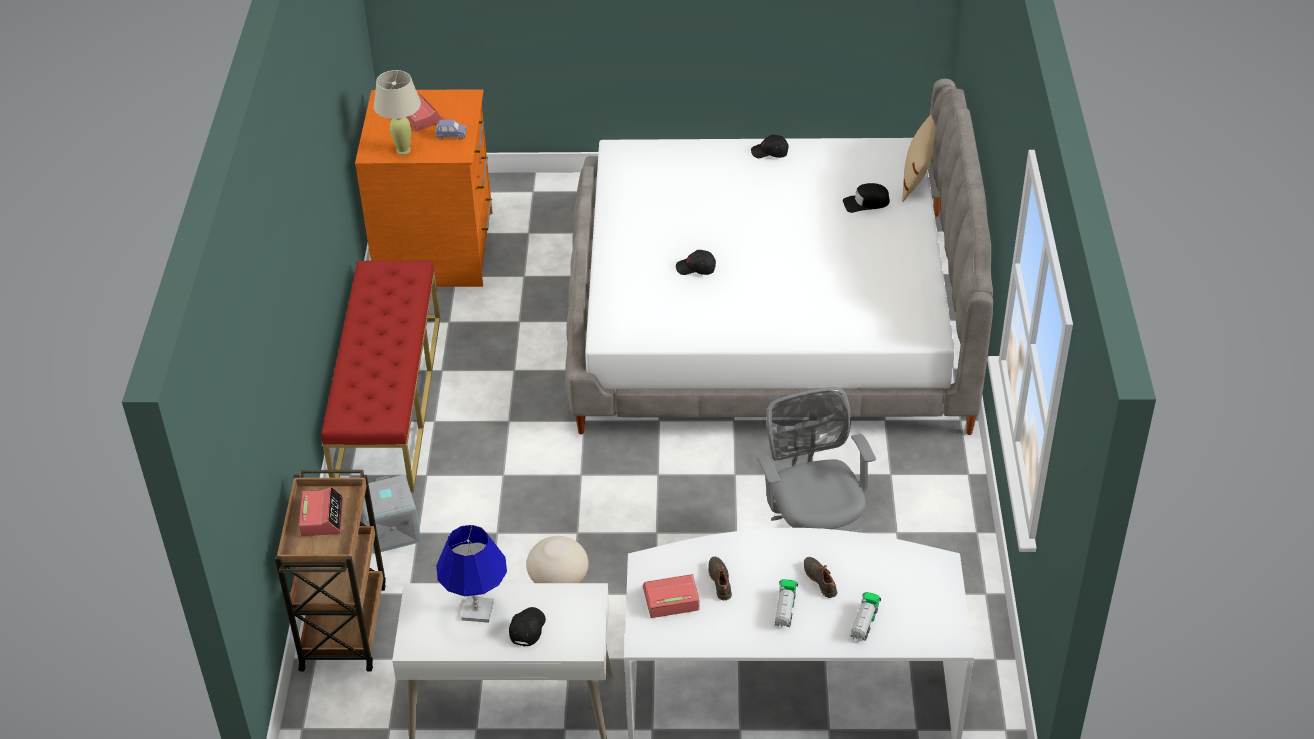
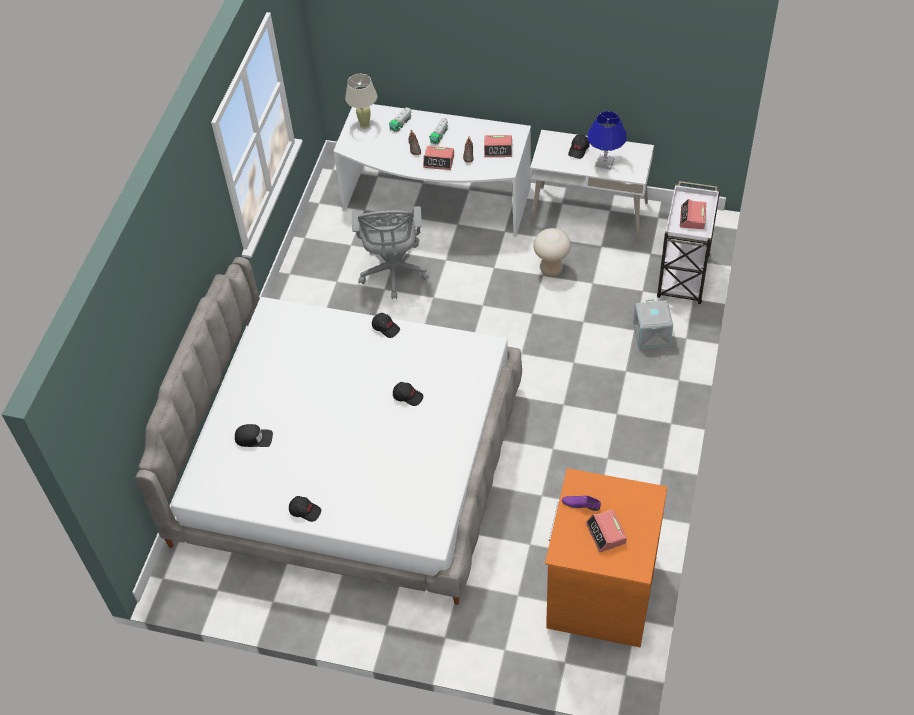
camera: 165 degrees left, 10 degrees up
brown cart [275,470,386,672] -> white cart [657,181,720,304]
red bench [321,260,440,493] -> none
beige table lamp [374,70,421,155] -> beige table lamp moved to [345,74,377,129]
blue toy car [435,120,467,140] -> purple shoe [562,495,601,511]
beige pillow [902,115,936,202] -> none
none -> black cap [372,313,400,338]
none -> alarm clock [423,146,454,170]

